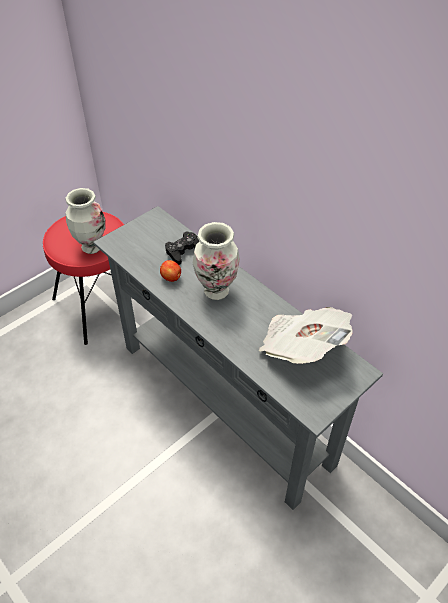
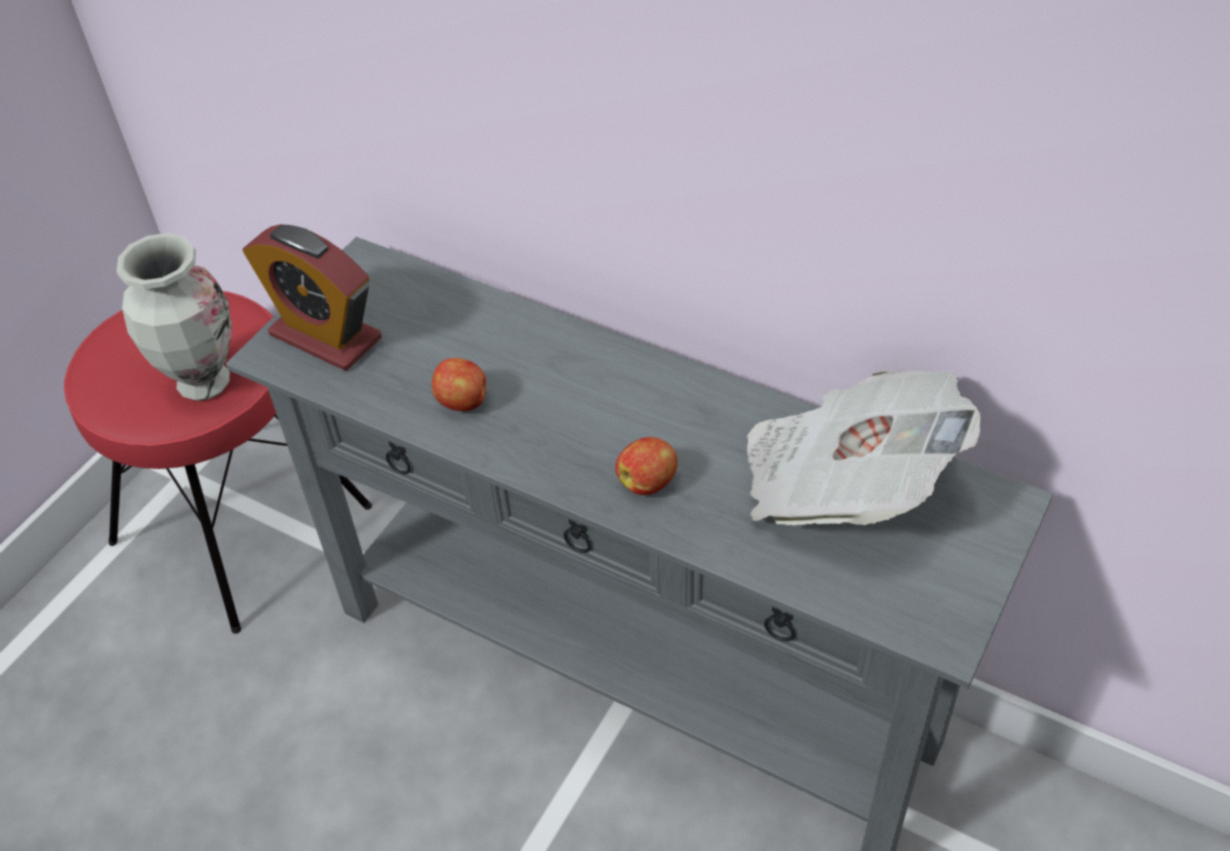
camera: 15 degrees left, 0 degrees up
black game controller [165,231,200,265] -> none
vase [193,222,240,300] -> none
none -> alarm clock [243,224,382,371]
none -> apple [615,437,678,495]

